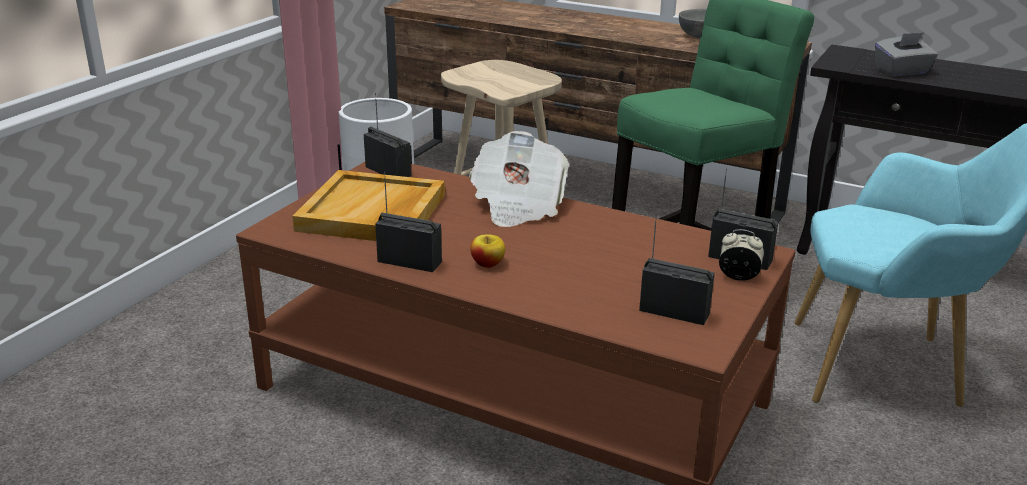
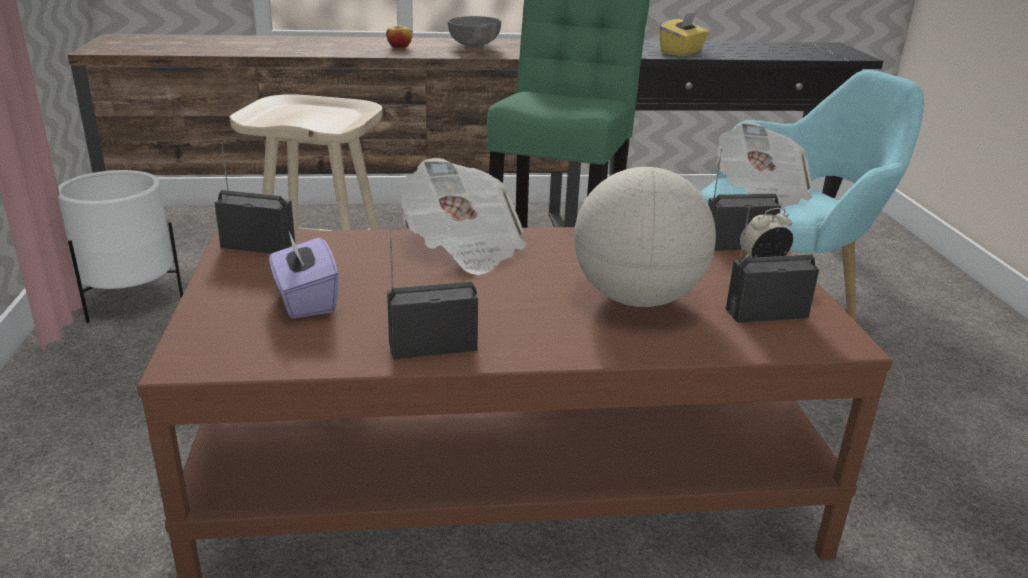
camera: 35 degrees left, 0 degrees up
beige tray [292,170,445,241] -> purple tissue box [269,231,339,318]
apple [470,234,505,268] -> apple moved to [386,26,413,49]
grey tissue box [875,32,938,76] -> yellow tissue box [659,12,709,57]
none -> globe [574,167,716,307]
none -> newspaper [716,122,812,208]

